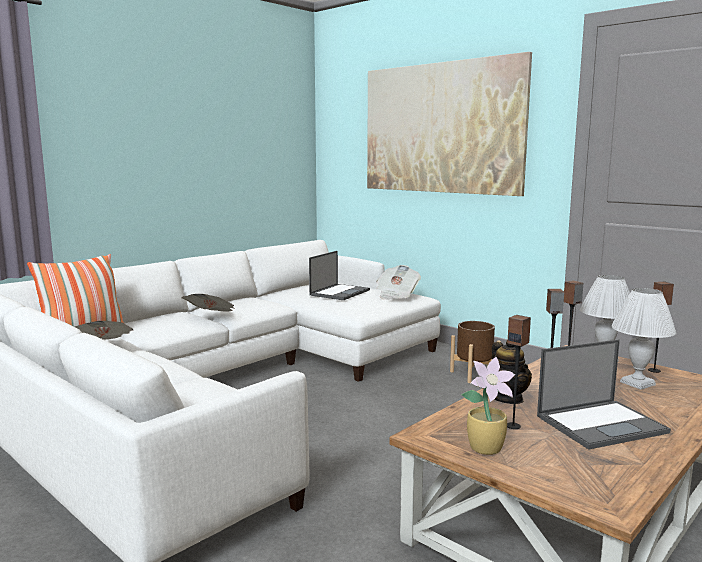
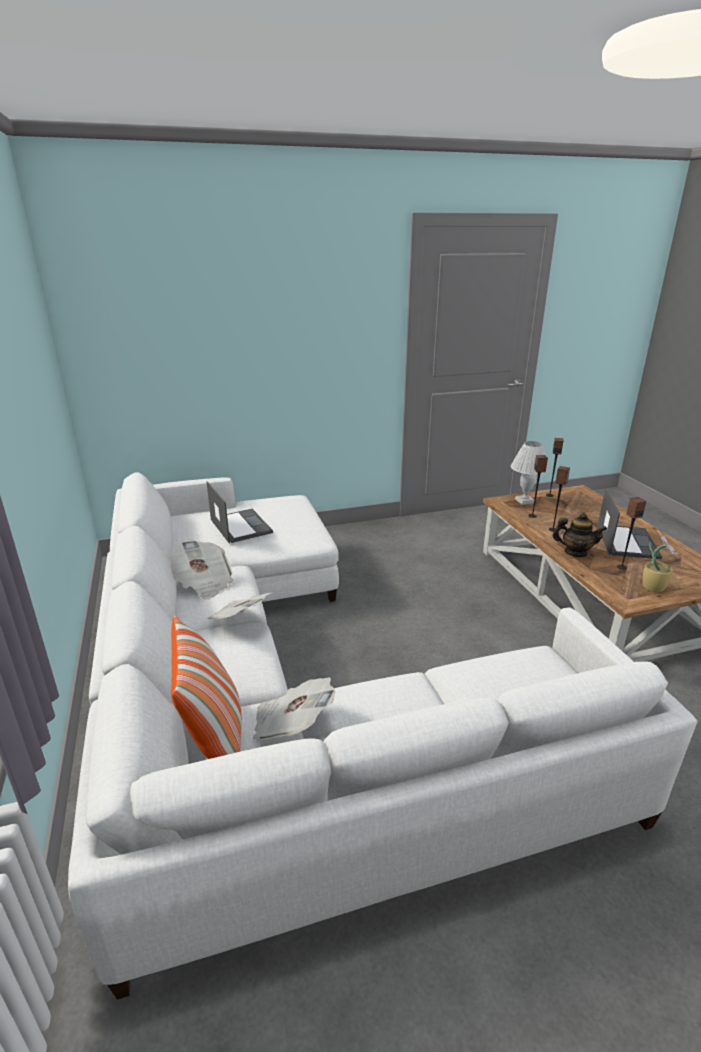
camera: 60 degrees left, 15 degrees up
picture [367,52,532,196] -> none
newspaper [376,265,421,300] -> newspaper moved to [170,539,234,600]
brown planter [450,321,501,383] -> none
white table lamp [611,288,676,390] -> none

